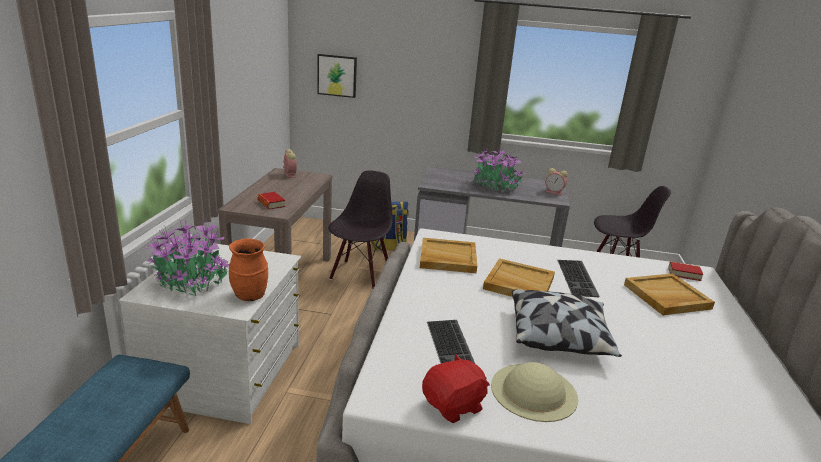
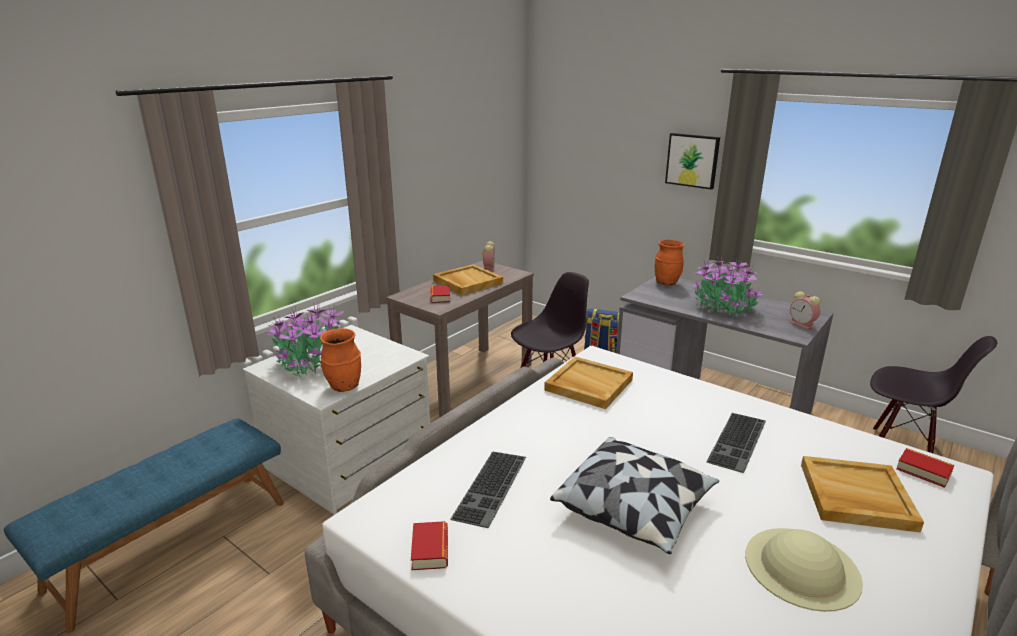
camera: 30 degrees right, 0 degrees up
picture [317,54,357,98] -> picture moved to [665,133,720,190]
red plush toy [422,354,490,423] -> book [411,521,448,570]
beige tray [483,258,555,297] -> beige tray moved to [433,264,503,295]
beige hat [491,362,578,422] -> beige hat moved to [745,528,863,612]
none -> orange vase [655,240,685,285]

